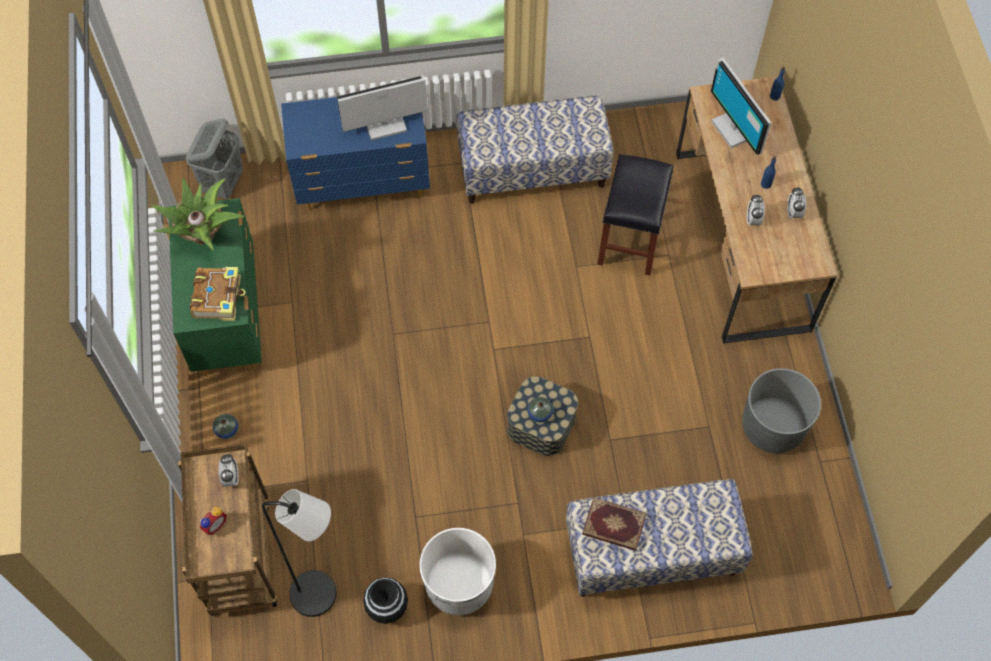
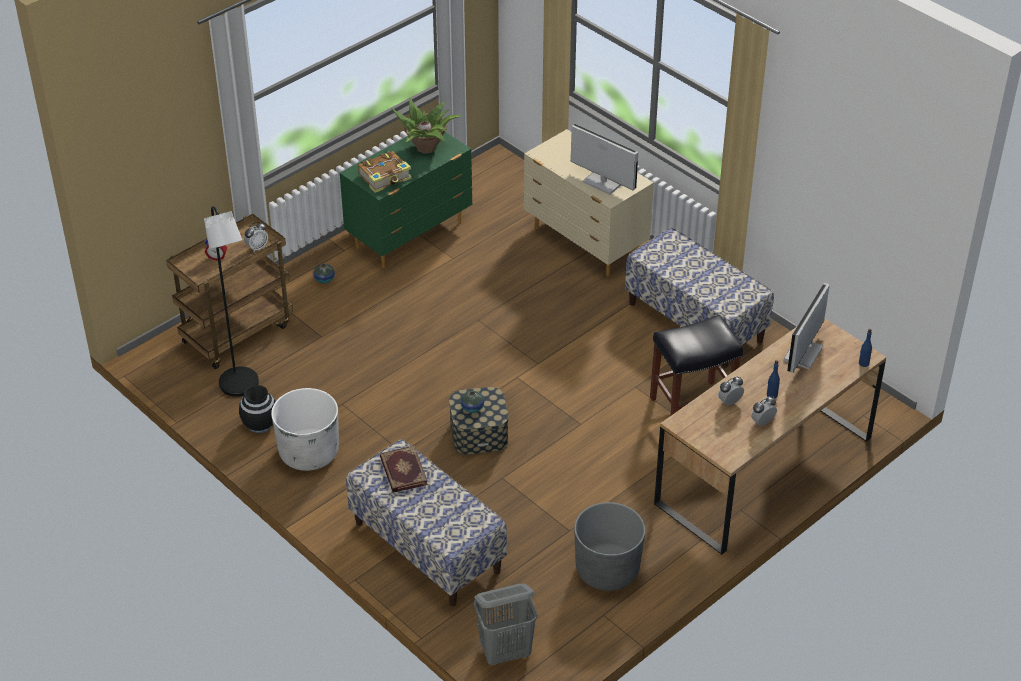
camera: 55 degrees right, 20 degrees down
grey laundry basket [186,118,243,199] -> grey laundry basket moved to [474,584,538,665]
blue dresser [281,97,430,210] -> beige dresser [524,129,654,276]

